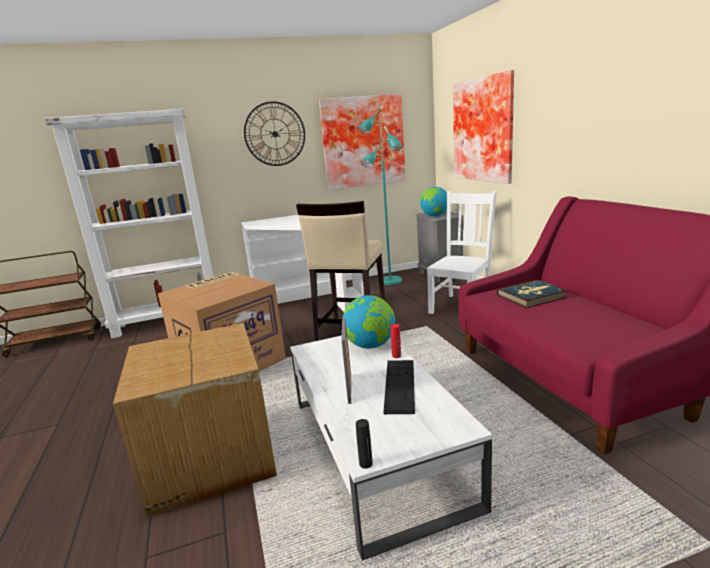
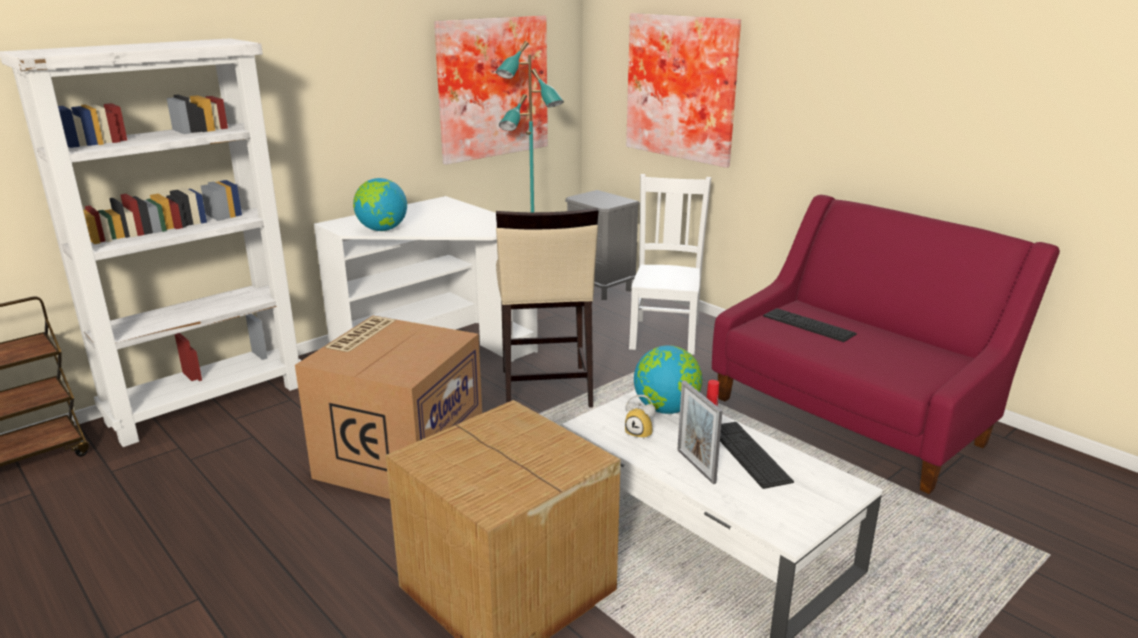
camera: 25 degrees left, 5 degrees up
wall clock [244,101,305,166] -> none
black bottle [356,419,373,469] -> none
globe [420,187,447,216] -> globe moved to [353,178,407,231]
book [497,280,568,308] -> keyboard [763,308,857,342]
none -> alarm clock [625,395,656,439]

